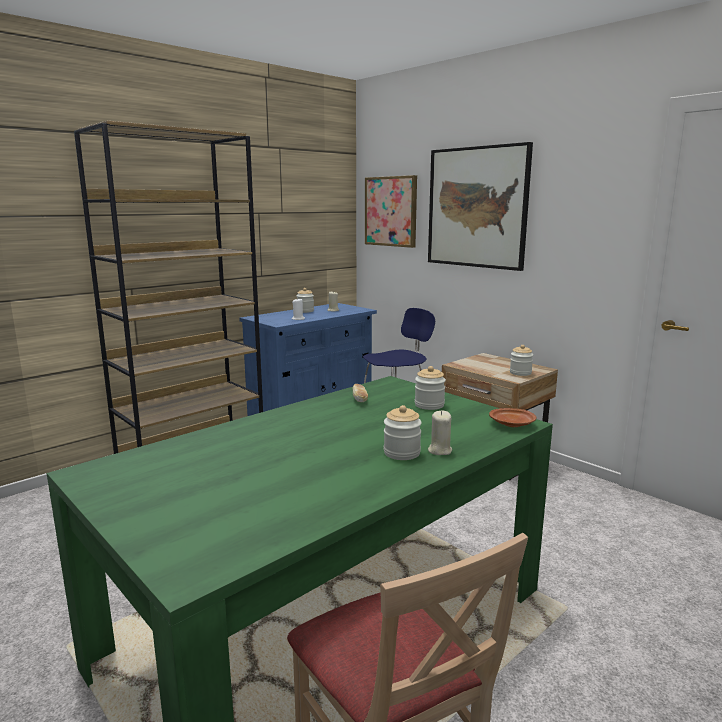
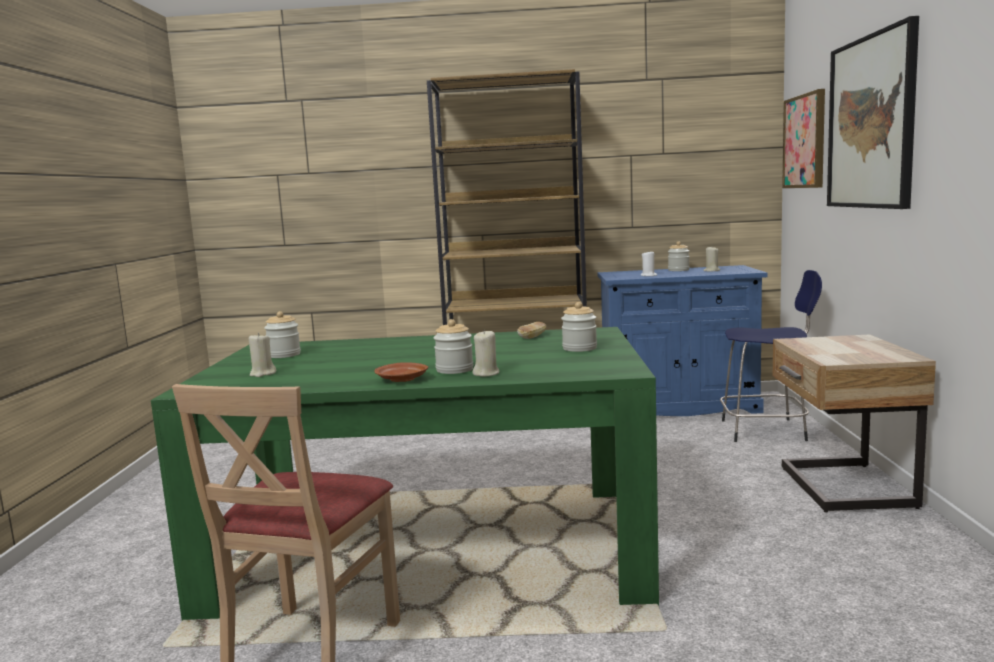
camera: 45 degrees right, 5 degrees down
brown plate [489,408,536,427] -> brown plate moved to [375,362,428,382]
jar [510,345,533,376] -> jar moved to [264,311,301,358]
none -> beige candle [249,333,276,377]

